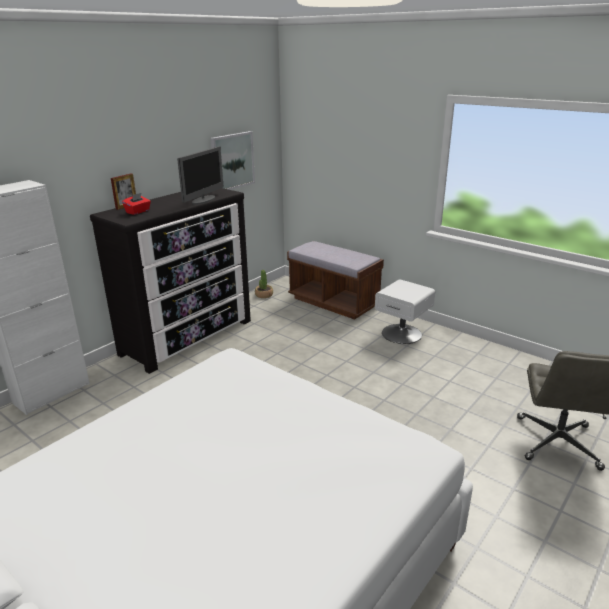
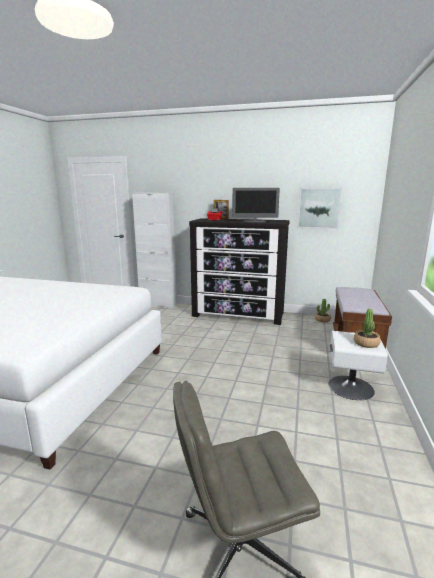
camera: 65 degrees right, 10 degrees down
none -> potted plant [354,309,381,348]

